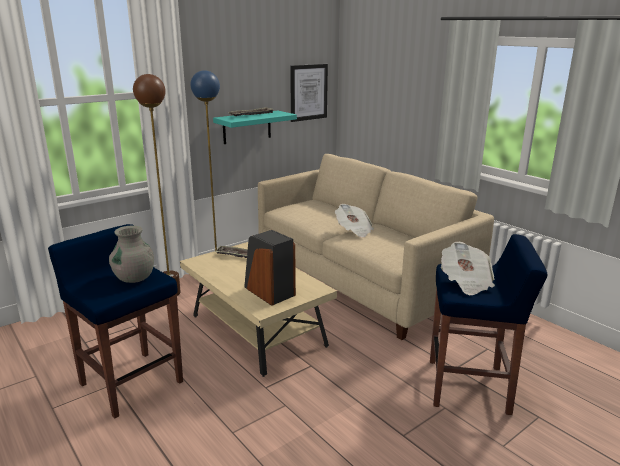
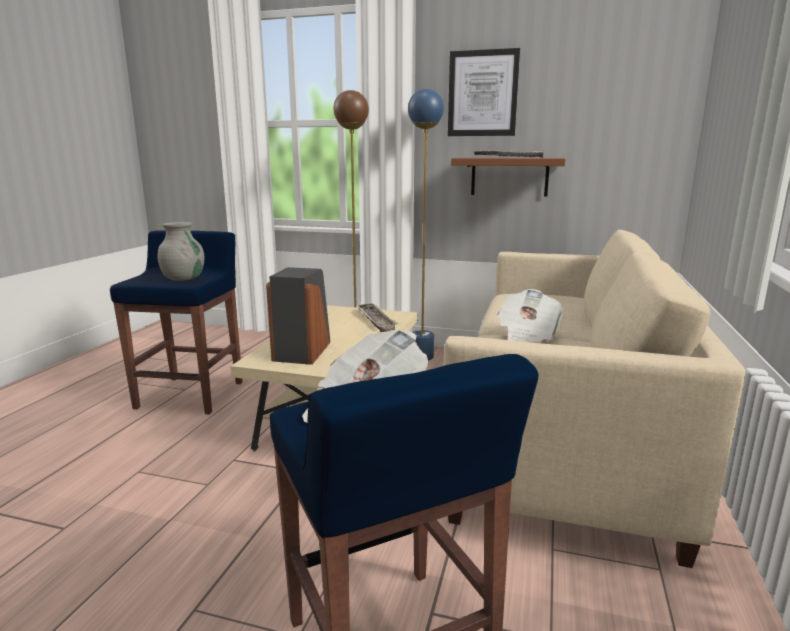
camera: 55 degrees right, 5 degrees down
turquoise shelf [213,110,297,144] -> brown shelf [451,158,565,197]
picture [290,64,328,122] -> picture moved to [448,48,520,136]

